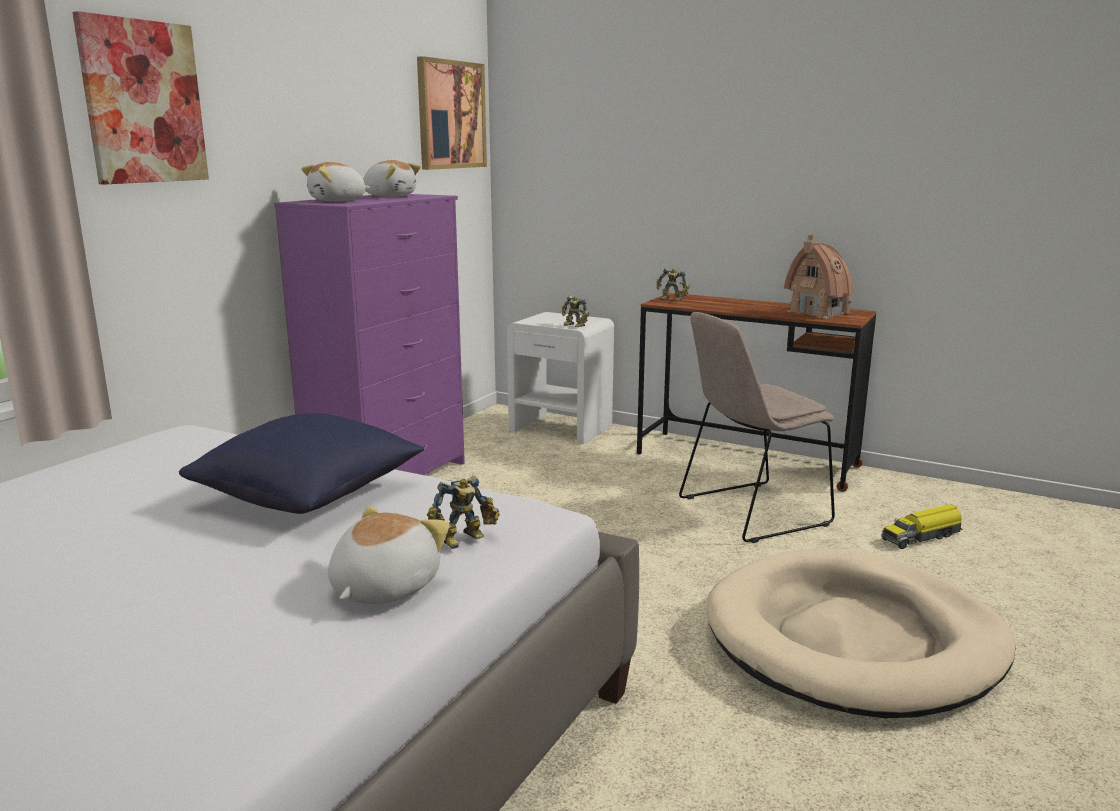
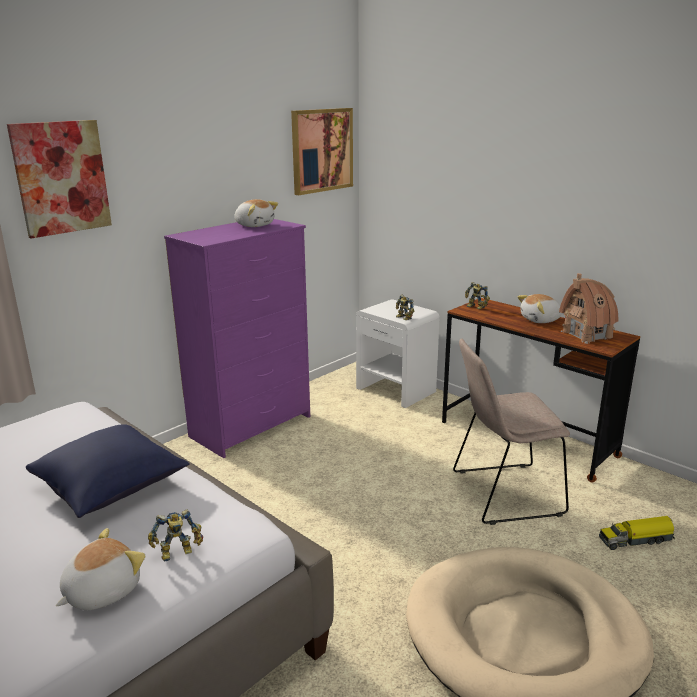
camera: 15 degrees right, 5 degrees up
plush toy [302,162,370,201] -> plush toy moved to [517,294,562,323]

